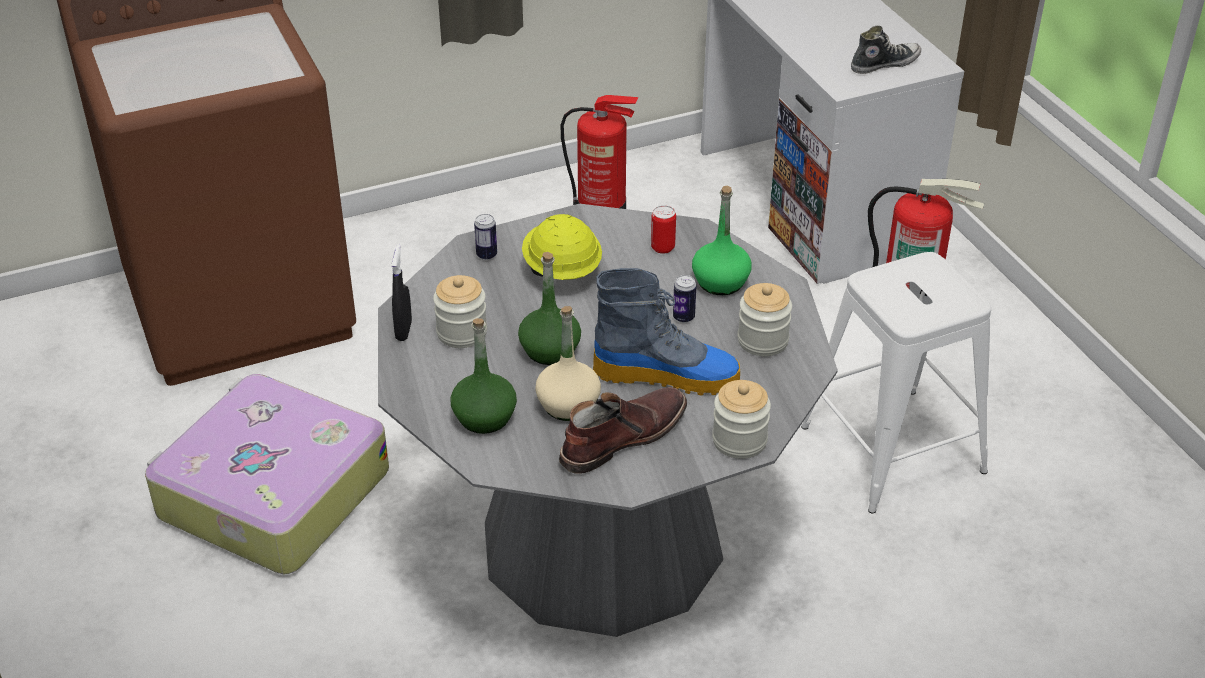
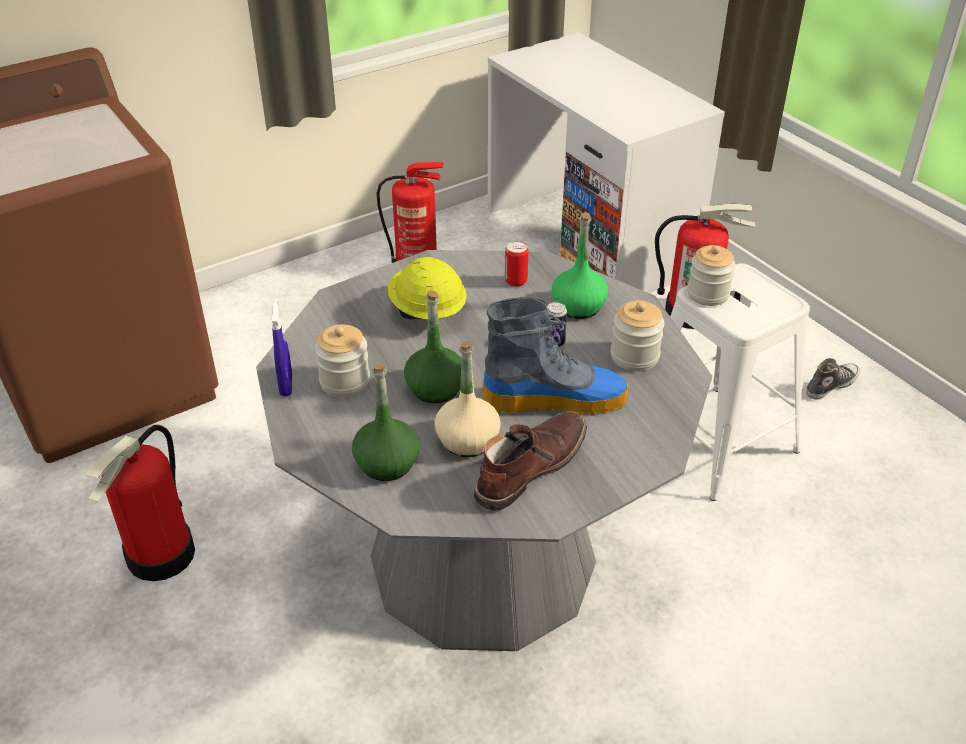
camera: 10 degrees left, 0 degrees up
suitcase [145,374,389,574] -> fire extinguisher [86,425,195,581]
black spray bottle [391,244,412,341] -> blue spray bottle [271,299,292,396]
can [474,214,497,260] -> none
jar [712,380,771,459] -> jar moved to [687,245,735,306]
shoe [851,26,921,74] -> shoe moved to [806,358,860,400]

